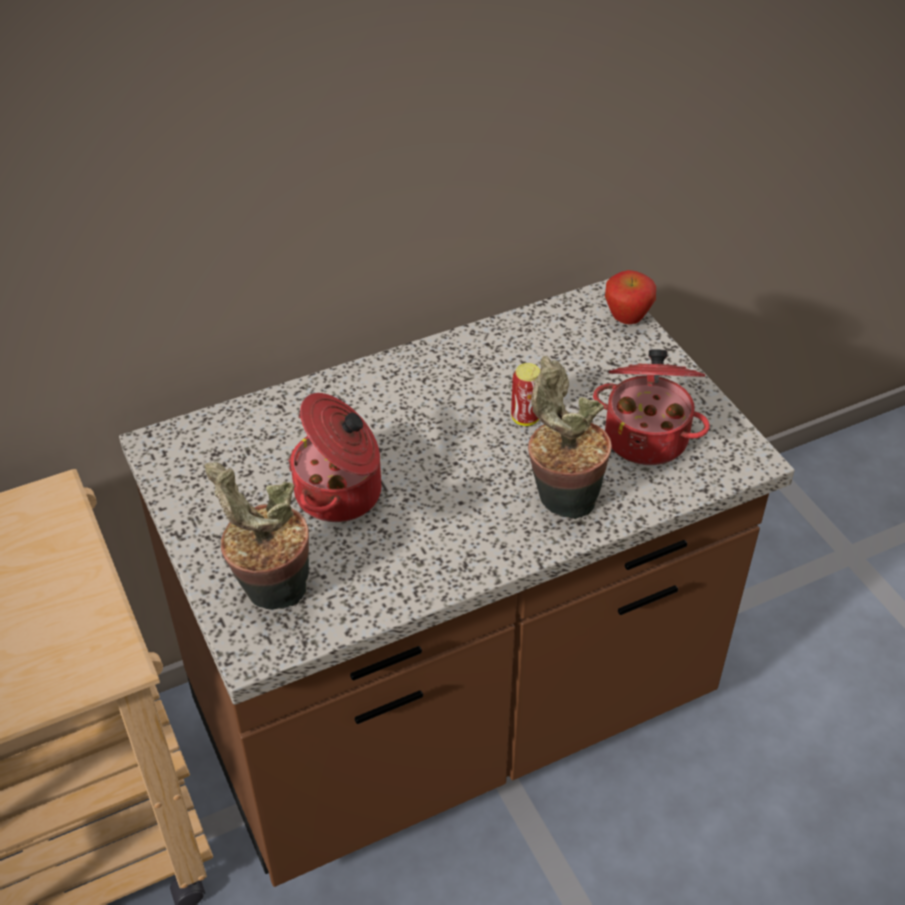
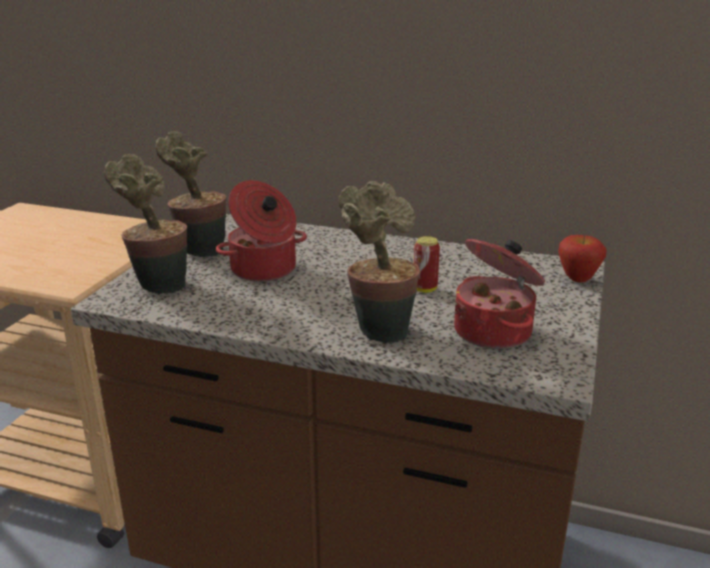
camera: 45 degrees right, 20 degrees down
none -> potted plant [155,131,226,258]

